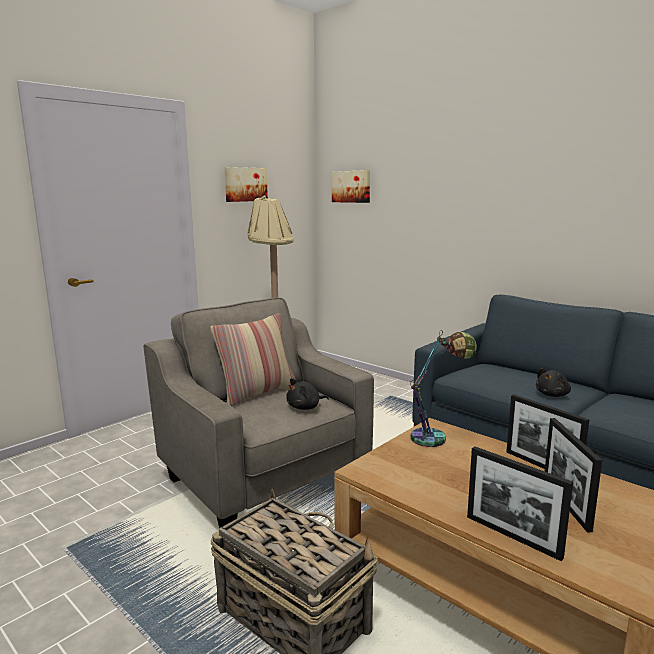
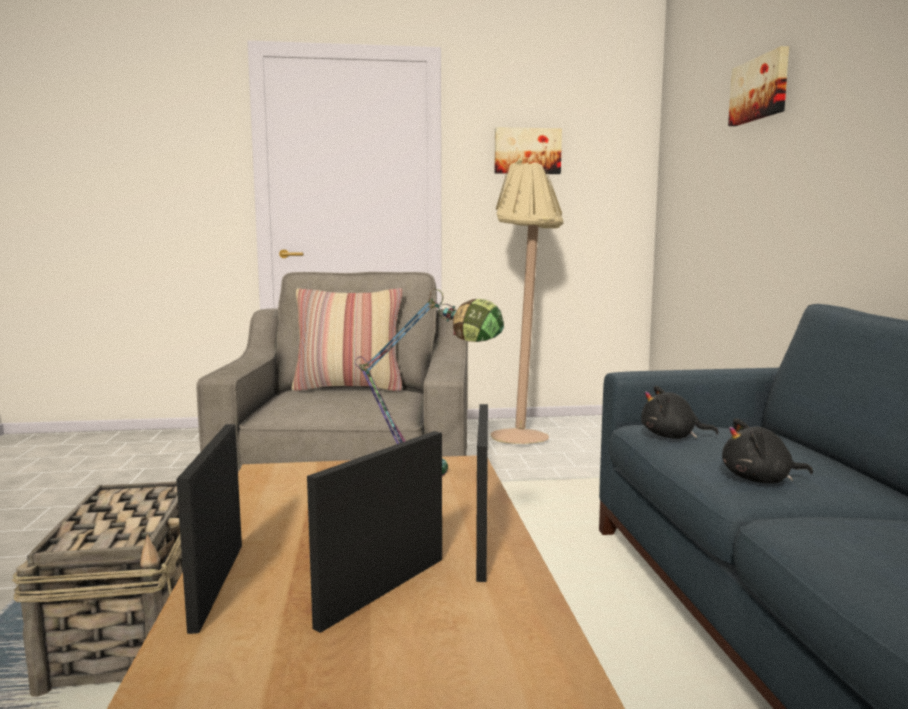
camera: 40 degrees right, 5 degrees down
black plush toy [286,378,329,410] -> black plush toy moved to [641,386,719,439]
picture [332,170,370,203] -> picture moved to [728,46,789,126]

